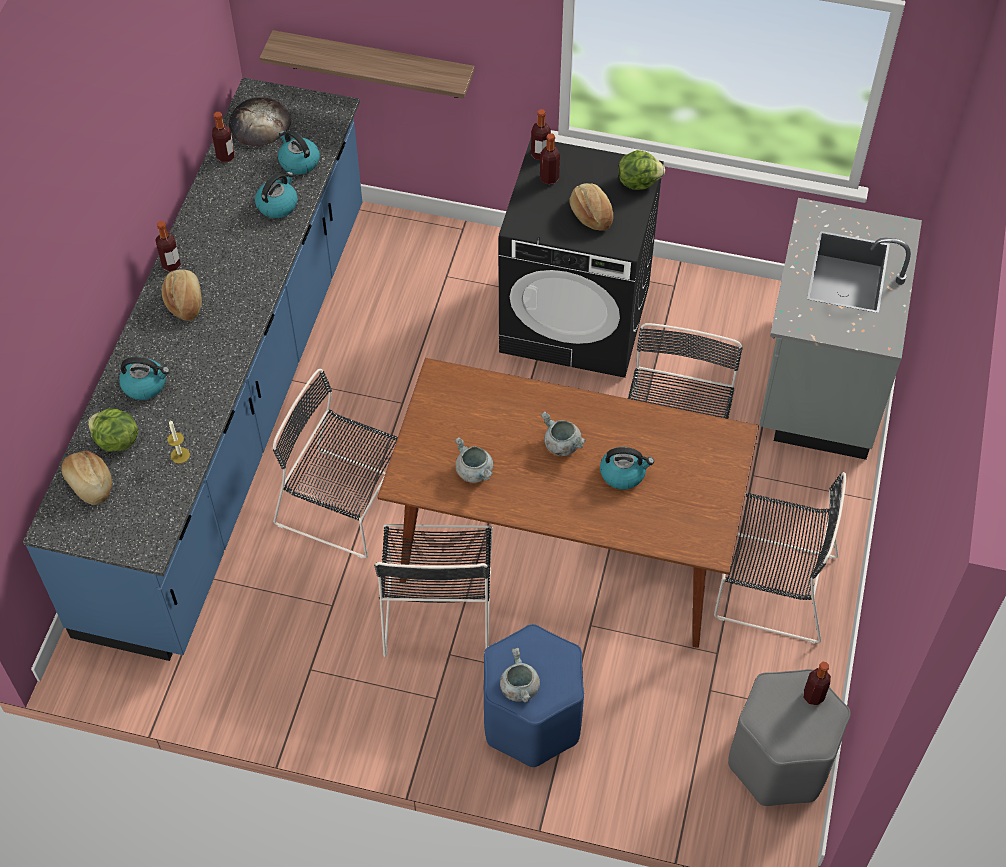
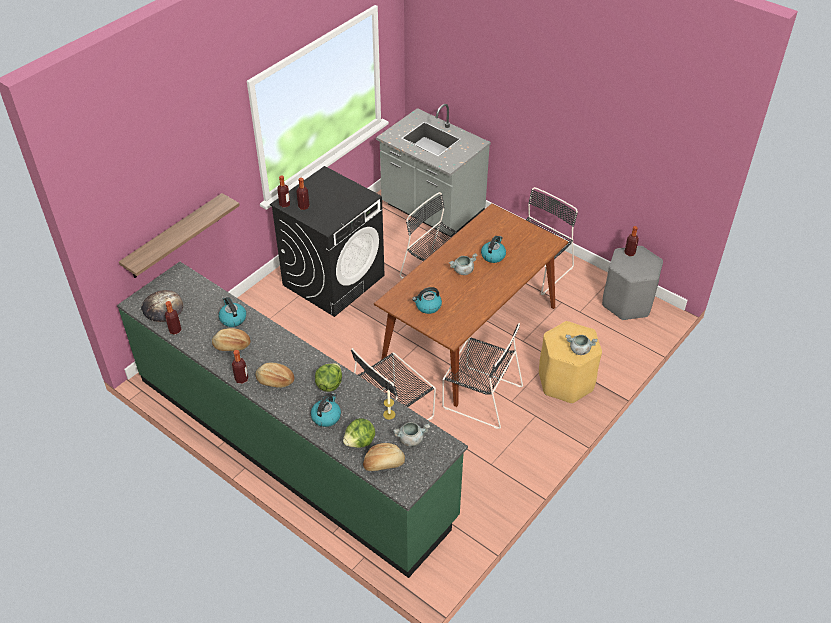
camera: 65 degrees left, 10 degrees down
blue counter [23,78,362,661] -> green counter [117,262,468,578]
kettle [278,130,320,175] -> kettle moved to [412,287,442,314]
grey cooking pot [455,437,493,483] -> grey cooking pot moved to [393,422,430,447]
blue stool [484,624,584,767] -> yellow stool [539,321,602,404]
bread [569,183,613,231] -> bread moved to [212,328,251,351]
lettuce [618,150,665,190] -> lettuce moved to [315,363,342,392]

